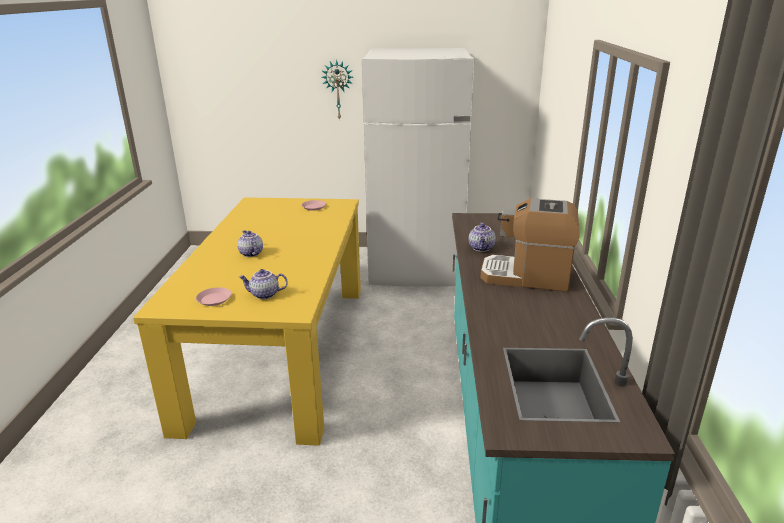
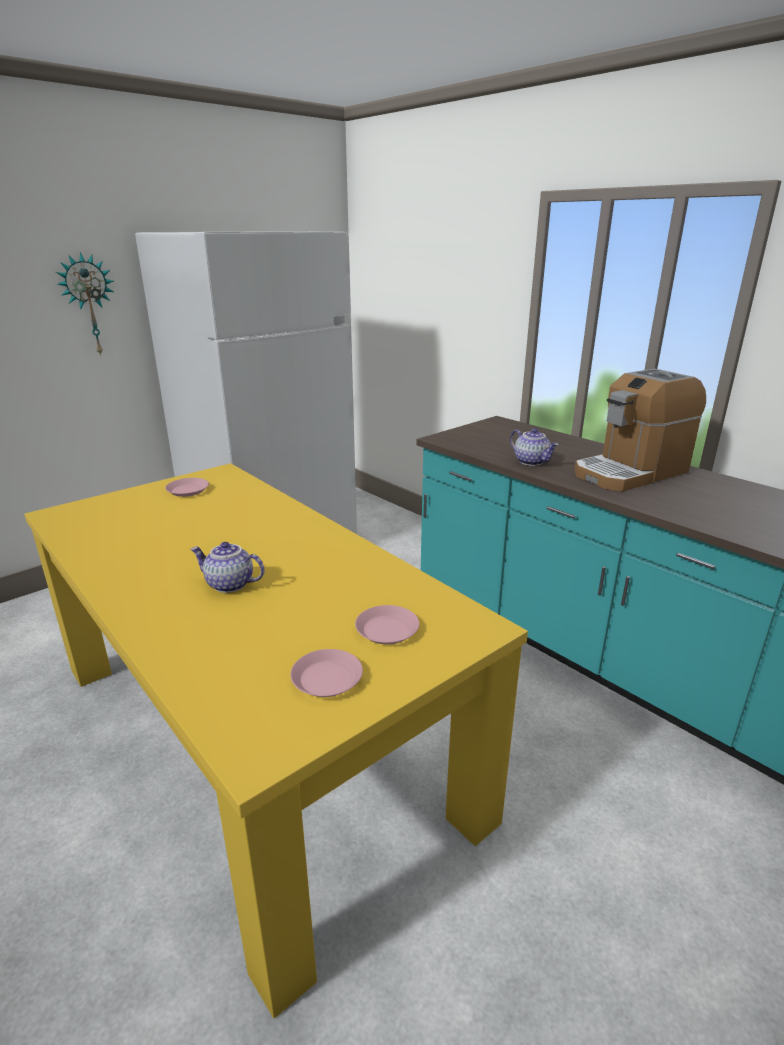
camera: 45 degrees left, 0 degrees up
teapot [239,269,288,299] -> pink plate [355,605,419,644]

